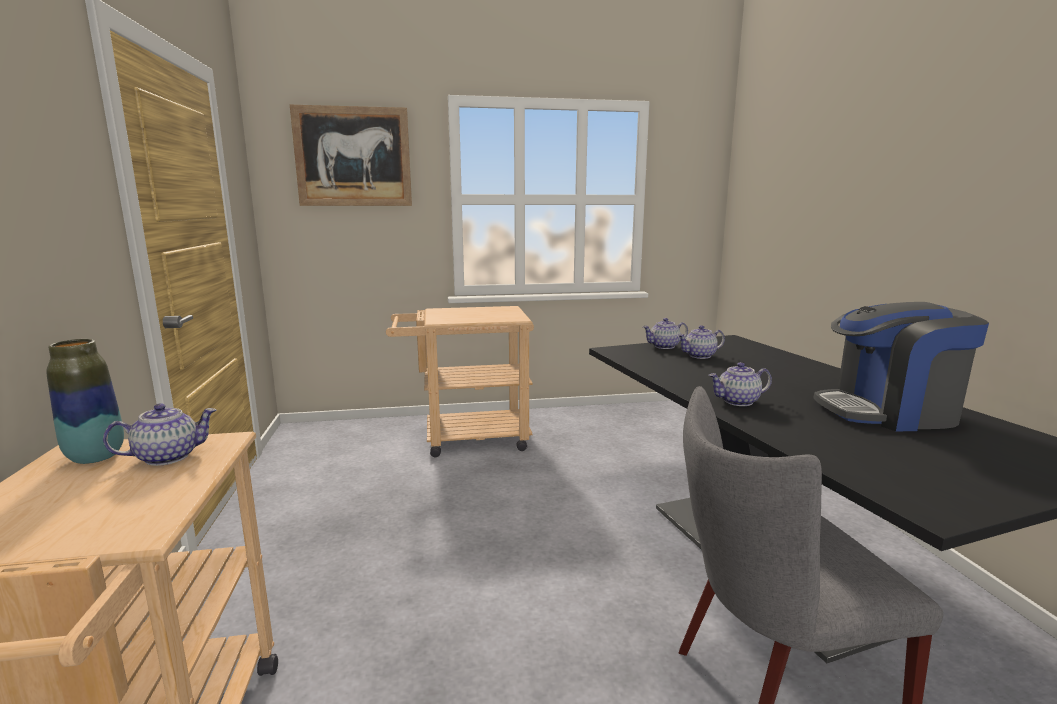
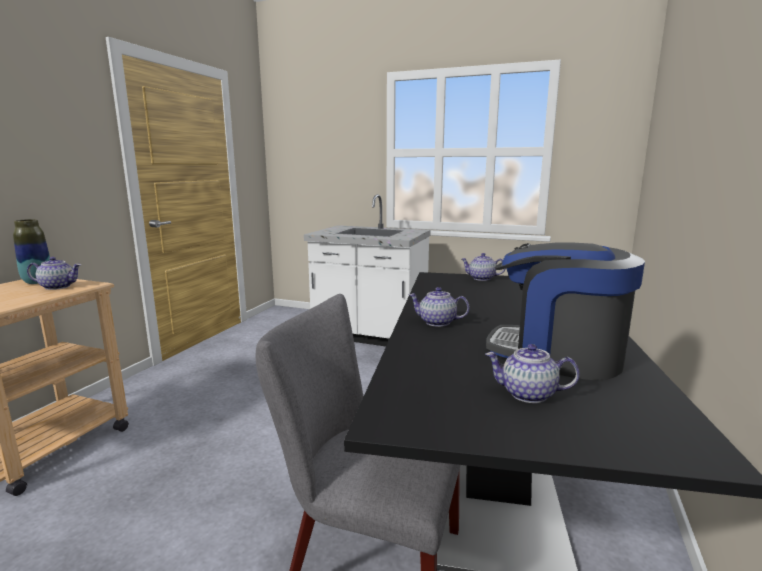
camera: 30 degrees right, 0 degrees up
picture [290,105,412,206] -> none
beige cart [386,306,534,457] -> white counter [304,194,431,346]
teapot [677,325,725,359] -> teapot moved to [485,344,580,403]

